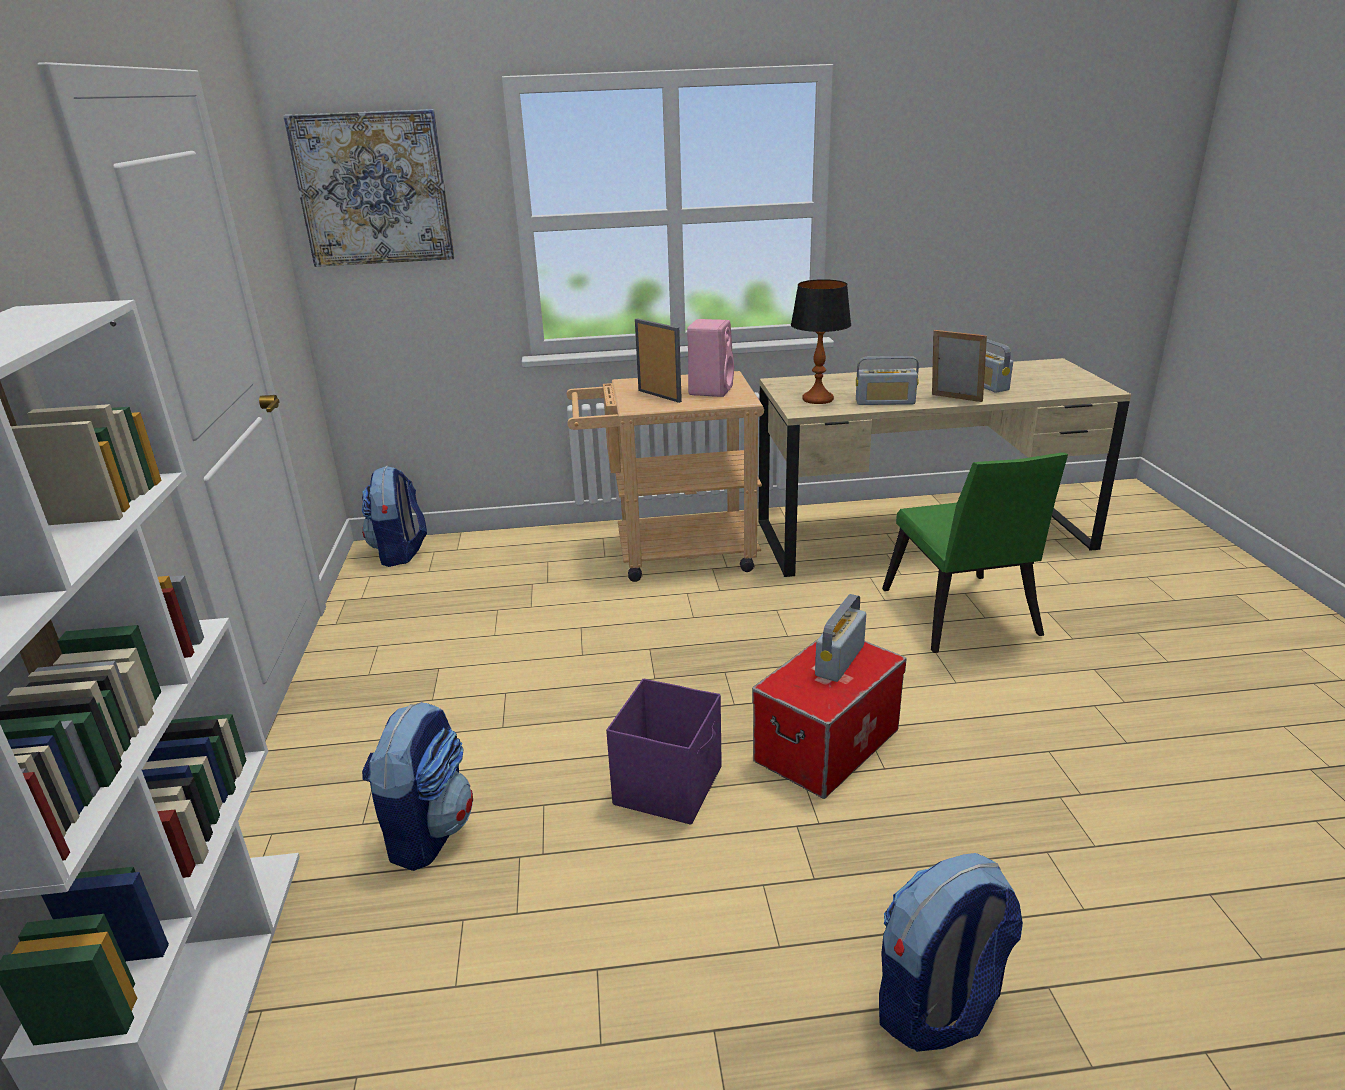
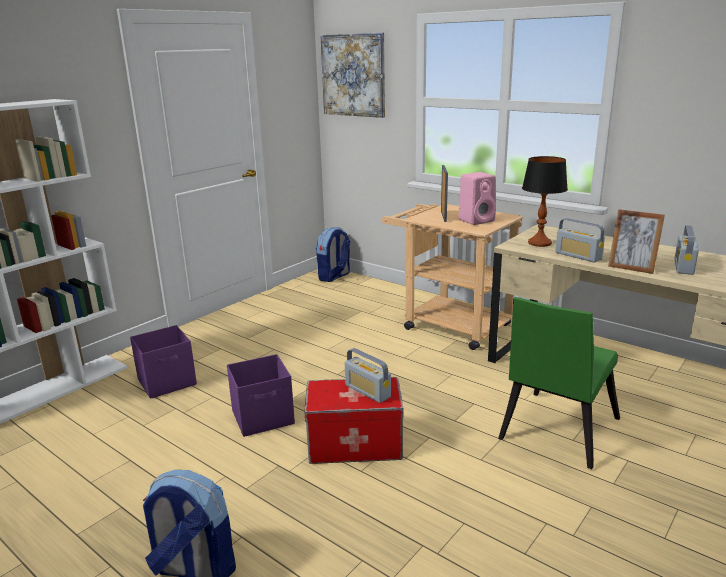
camera: 45 degrees right, 5 degrees down
backpack [362,702,473,871] -> purple storage box [130,325,197,399]
radio [815,594,866,682] -> radio turned 120 degrees counterclockwise [345,348,391,403]
picture frame [932,330,987,402] -> picture frame turned 135 degrees clockwise [608,209,665,274]

